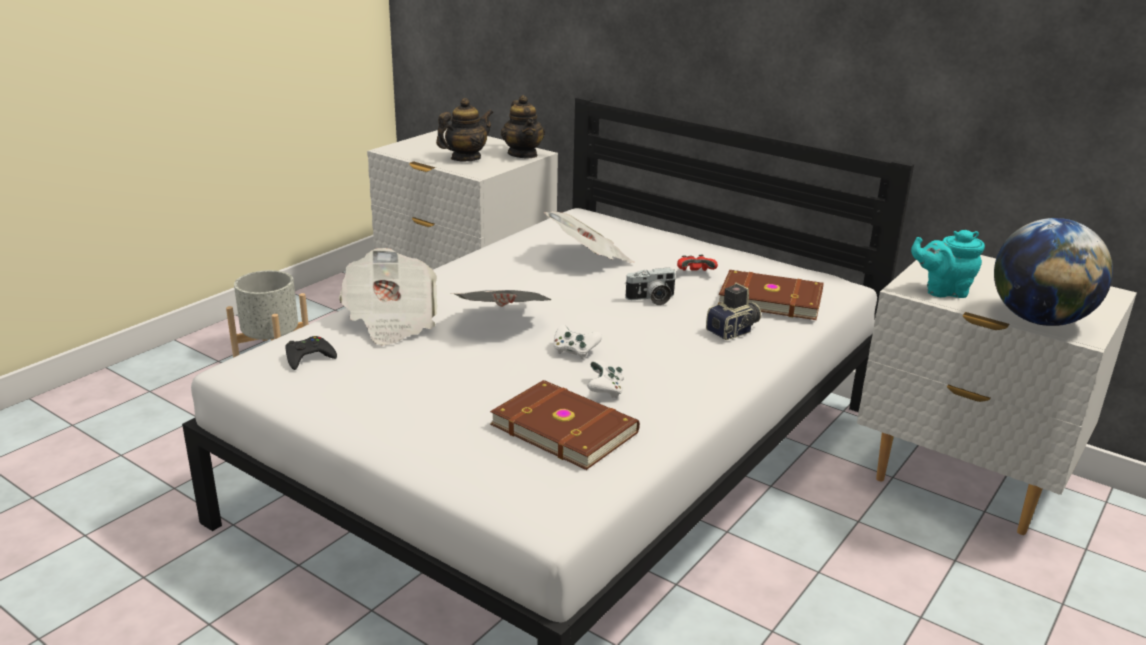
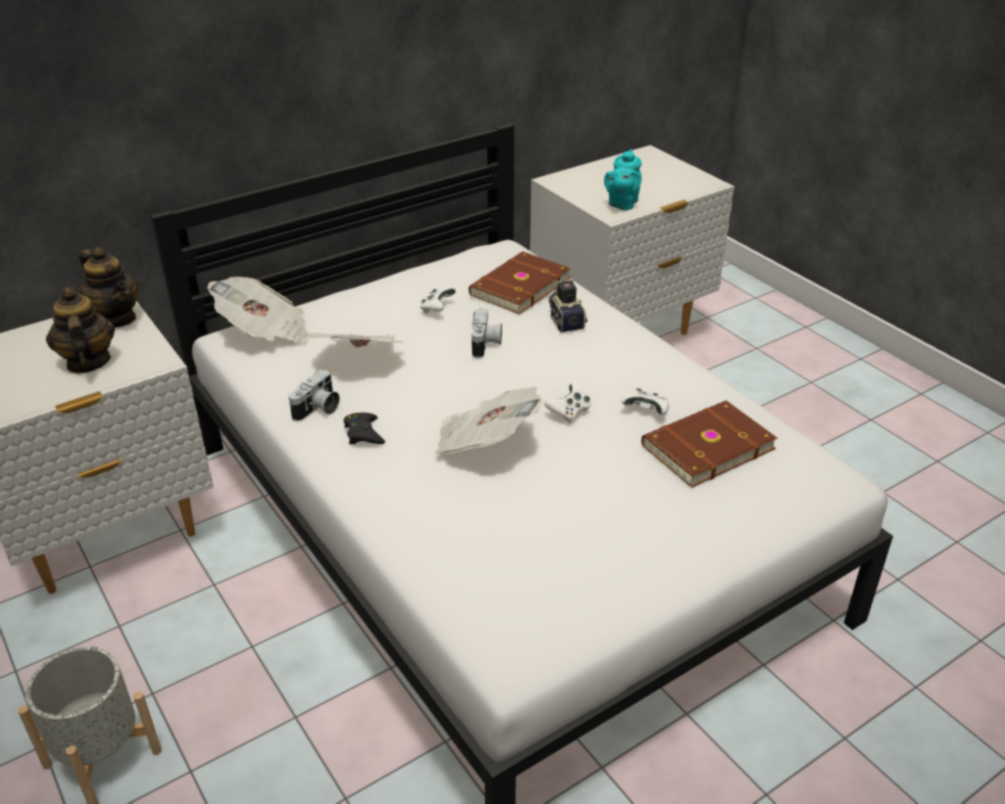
camera: 70 degrees left, 10 degrees up
black game controller [285,336,337,370] -> black game controller moved to [344,413,385,445]
newspaper [339,248,437,346] -> newspaper moved to [207,277,309,343]
teapot [501,95,545,158] -> teapot turned 45 degrees clockwise [79,247,139,328]
red game controller [677,255,718,271] -> white game controller [420,287,456,313]
globe [994,218,1113,326] -> none
none -> camera [289,370,340,421]

